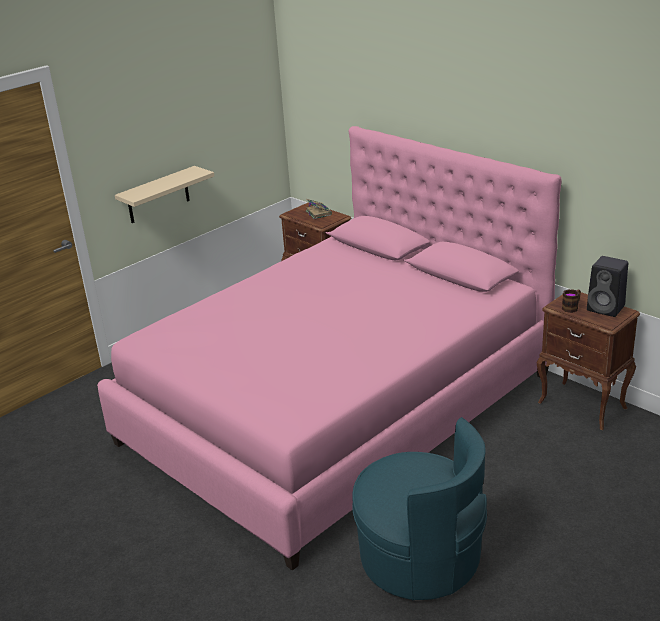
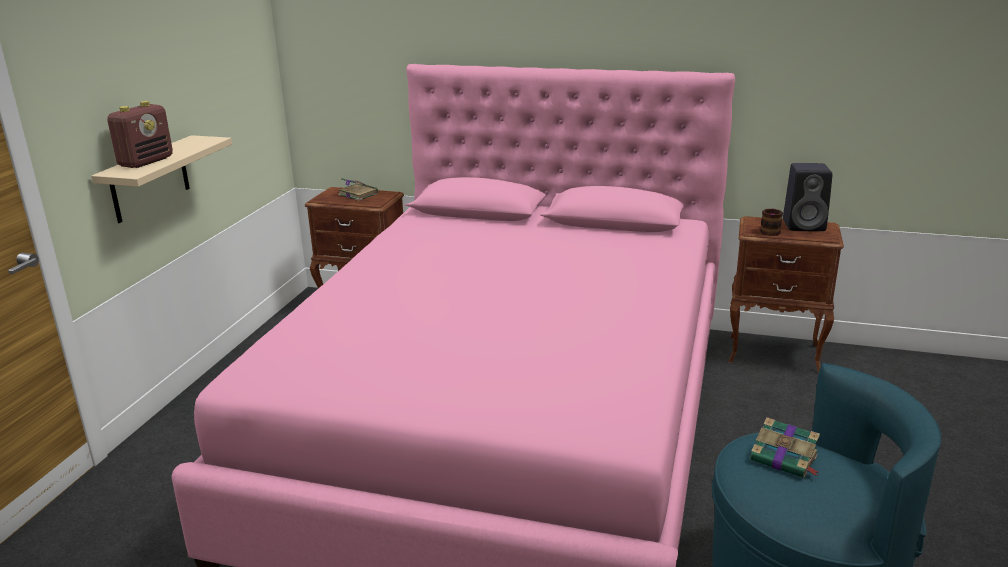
camera: 30 degrees left, 5 degrees down
none -> radio [107,101,173,168]
none -> book [751,417,820,478]

